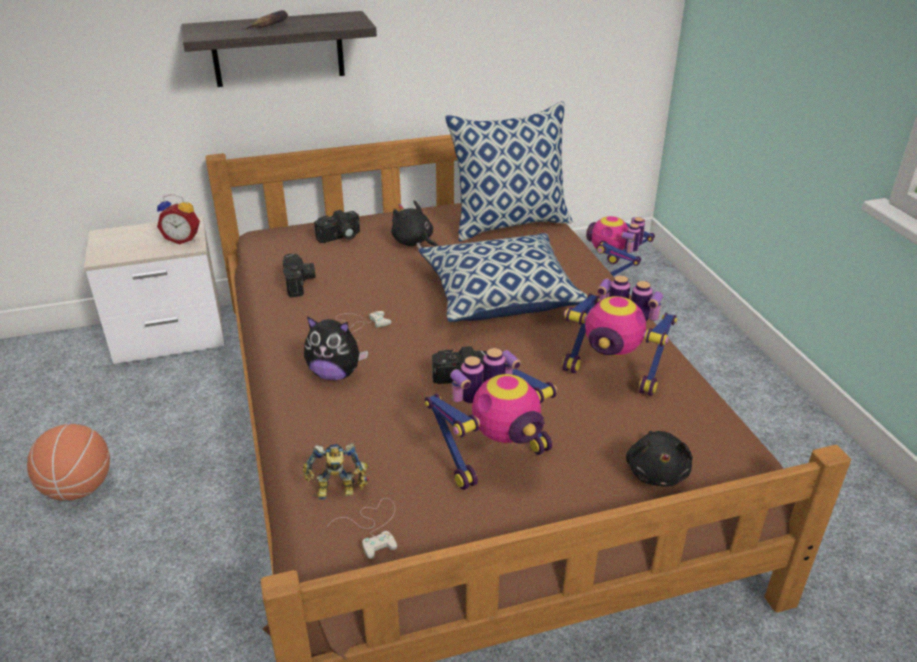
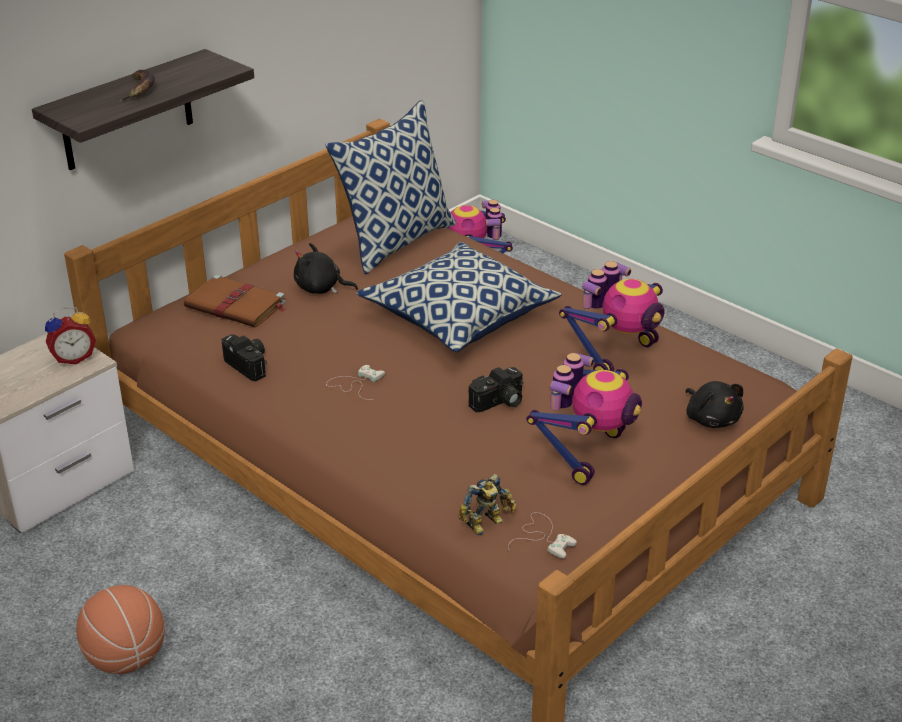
camera: 30 degrees left, 0 degrees up
plush toy [304,316,368,380] -> none
camera [314,210,360,243] -> brown book [184,274,286,327]
toy robot [562,275,677,396] -> toy robot turned 45 degrees counterclockwise [559,261,665,371]

